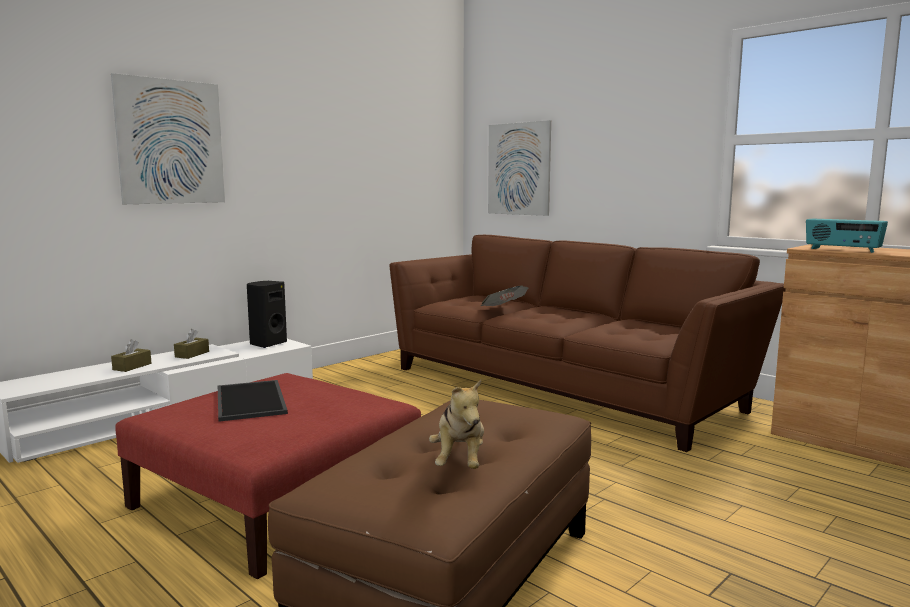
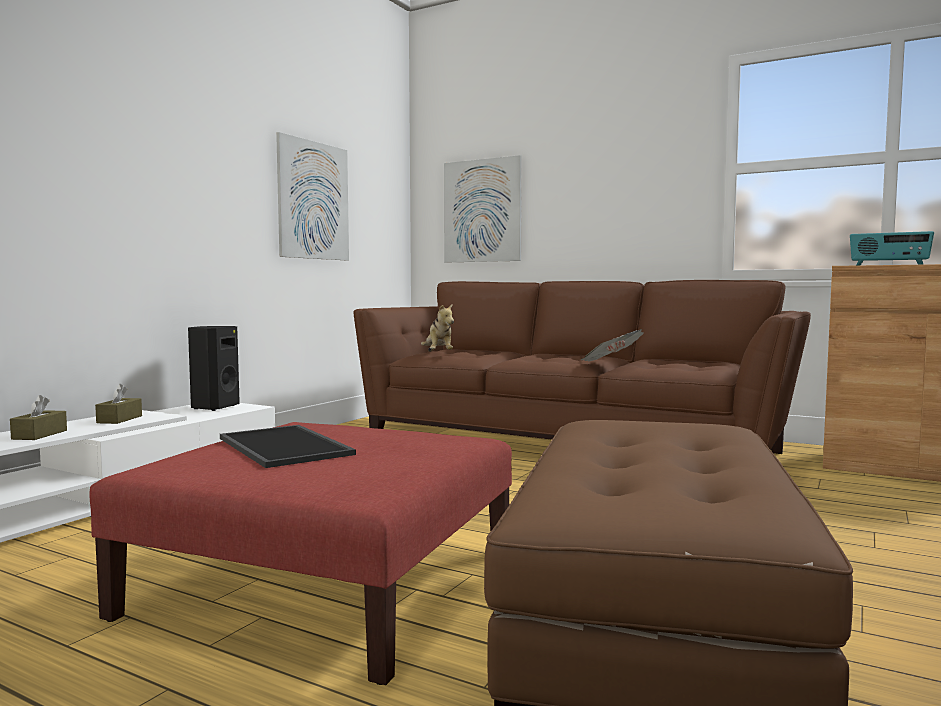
camera: 15 degrees left, 5 degrees down
picture [111,73,225,204] -> picture moved to [276,132,349,260]
plush toy [429,379,484,469] -> plush toy moved to [421,303,454,352]
newspaper [480,285,528,306] -> newspaper moved to [581,329,644,361]

